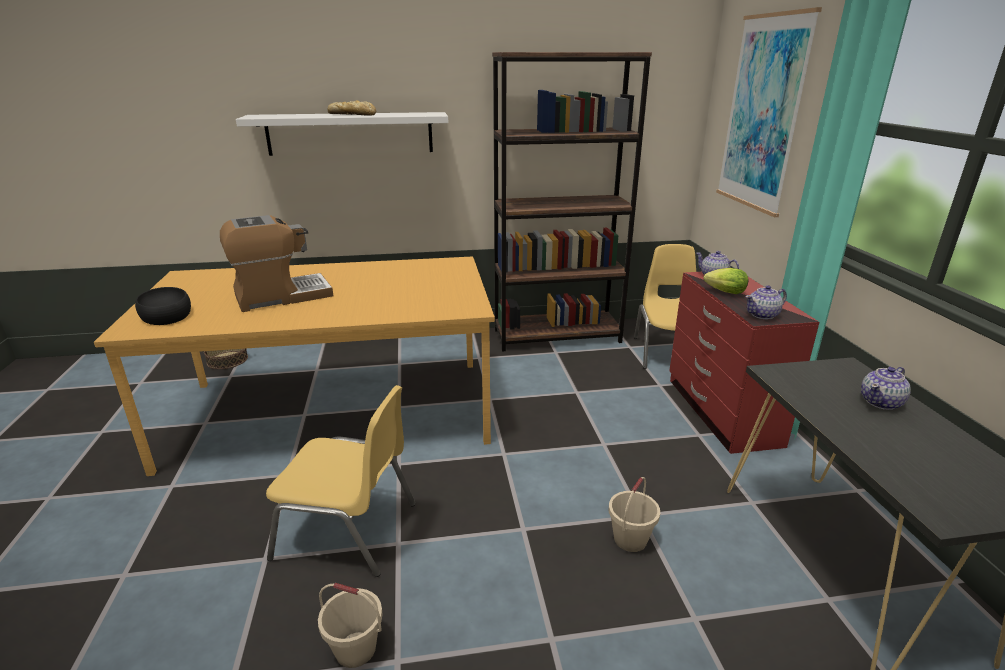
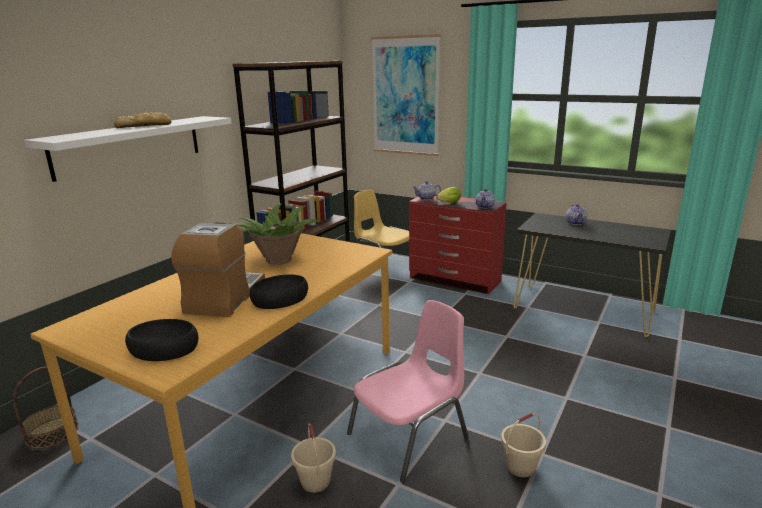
camera: 50 degrees left, 5 degrees down
yellow chair [266,385,416,577] -> pink chair [347,300,469,483]
beige bucket [609,477,660,552] -> beige bucket moved to [291,423,336,493]
none -> potted plant [229,203,319,265]
none -> black bowl [250,274,308,309]

